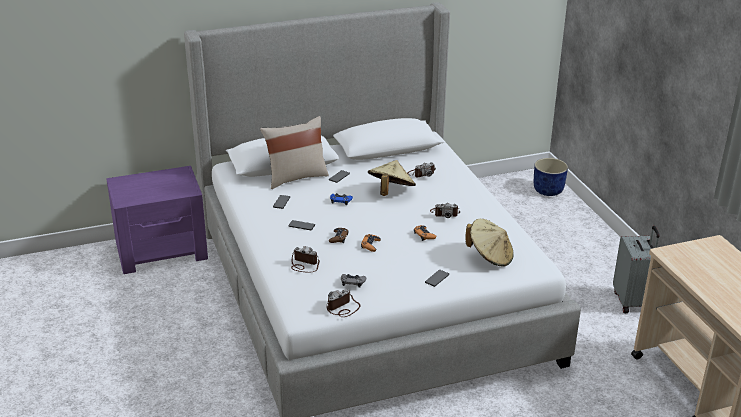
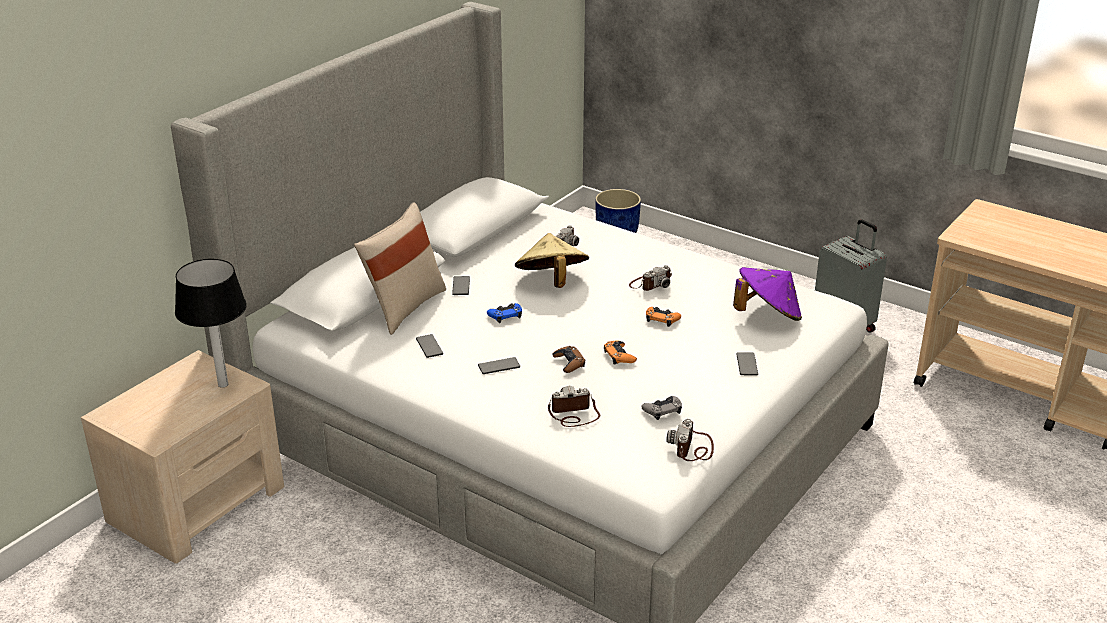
camera: 35 degrees left, 0 degrees up
purple nightstand [106,166,208,274] -> beige nightstand [81,350,284,564]
beige hat [465,219,514,266] -> purple hat [733,267,802,321]
none -> table lamp [175,259,247,388]

